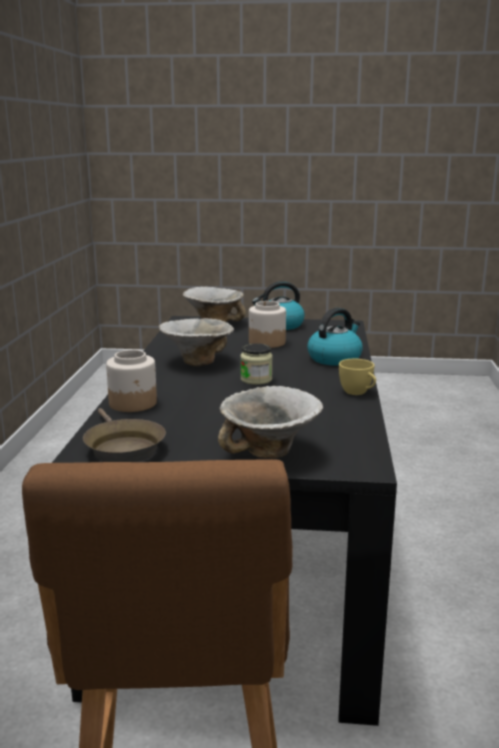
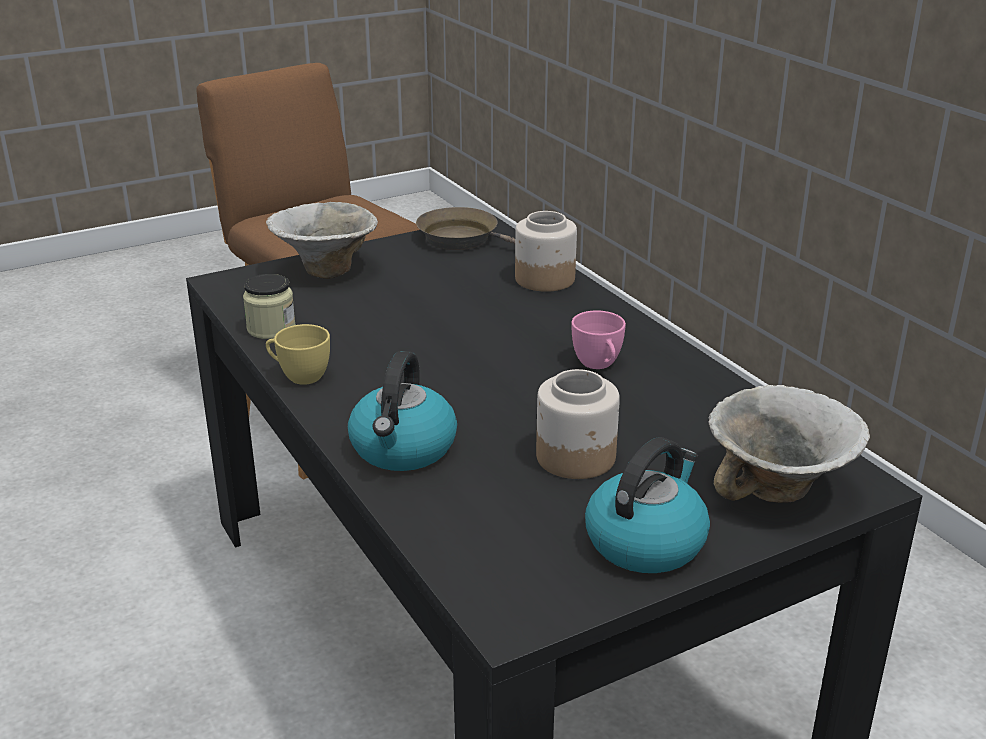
camera: 145 degrees right, 10 degrees up
bowl [159,318,234,367] -> pink cup [572,310,626,369]
jar [241,343,273,385] -> jar moved to [243,274,296,339]

